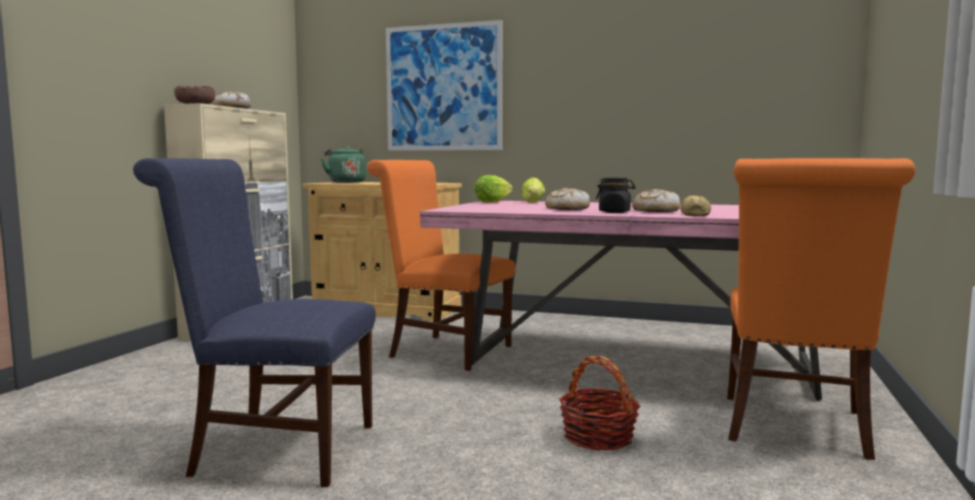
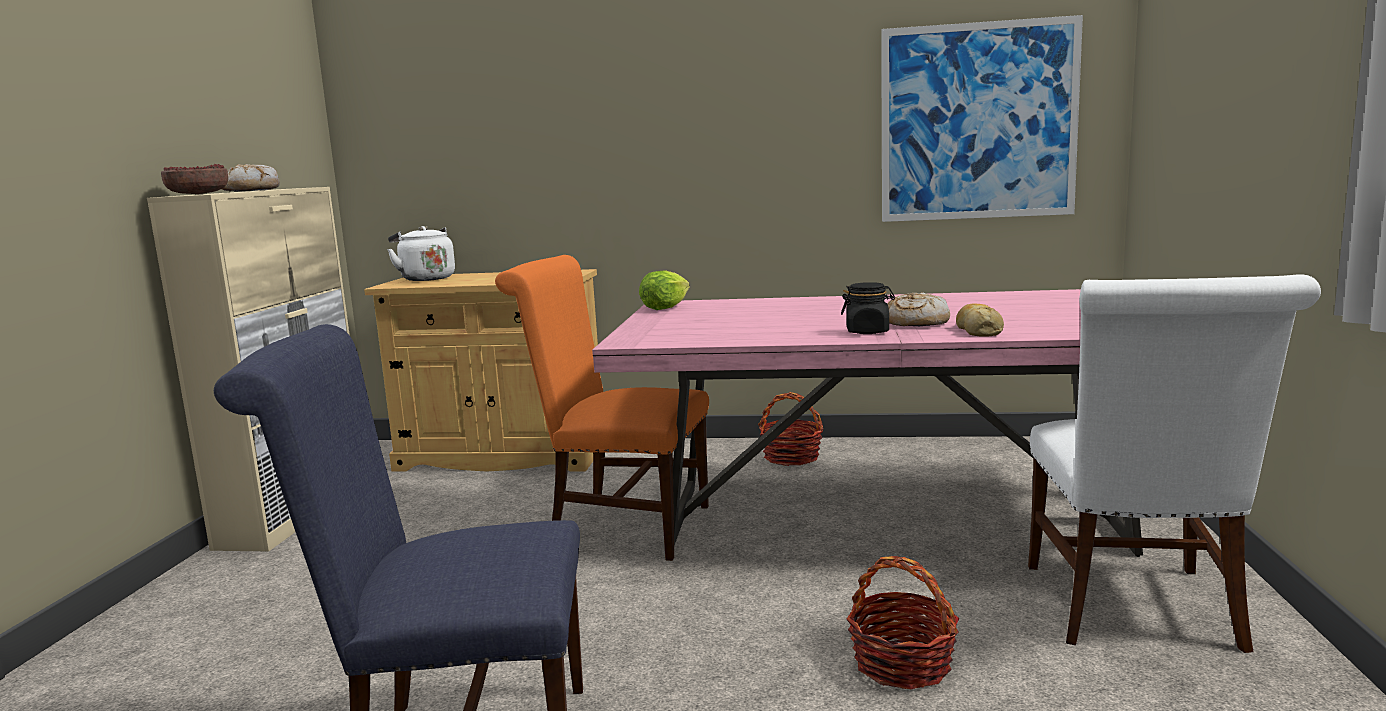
camera: 10 degrees left, 5 degrees up
green kettle [321,146,366,183] -> white kettle [387,226,455,281]
picture [386,20,502,151] -> picture moved to [881,15,1083,222]
lettuce [521,177,545,203] -> none
bread [545,188,590,210] -> none
orange chair [727,158,915,460] -> white chair [1028,274,1321,653]
none -> basket [758,392,823,466]

